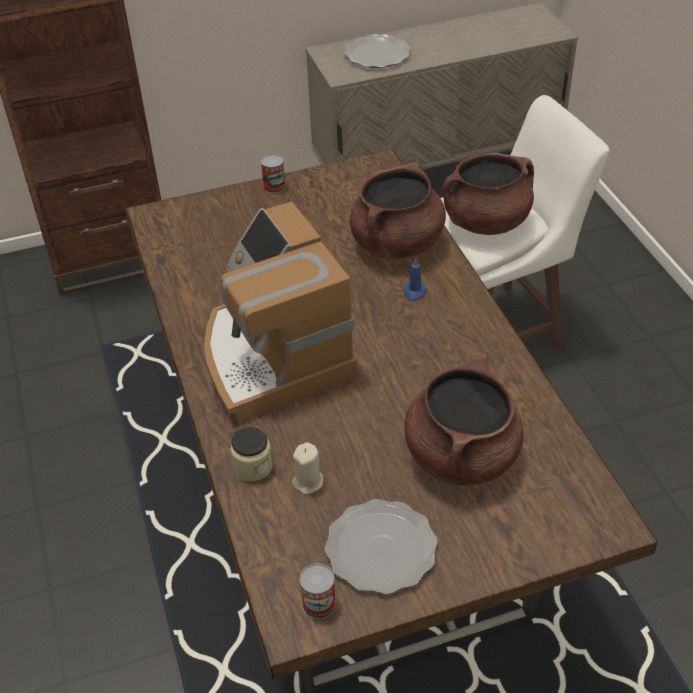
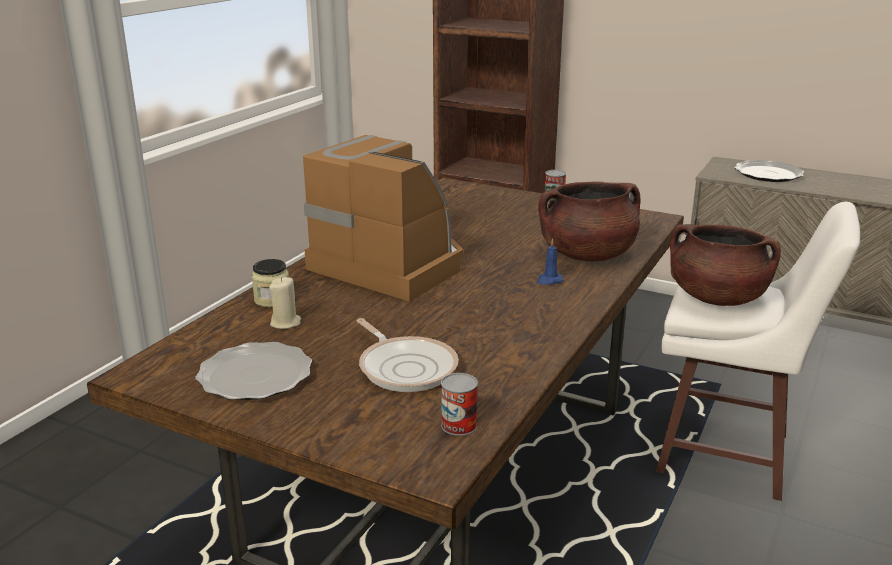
camera: 45 degrees right, 20 degrees down
coffee machine [204,202,358,423] -> coffee machine turned 105 degrees clockwise [303,135,463,302]
can [300,563,336,619] -> can moved to [441,373,478,436]
brown cooking pot [405,356,523,486] -> frying pan [356,318,459,392]

